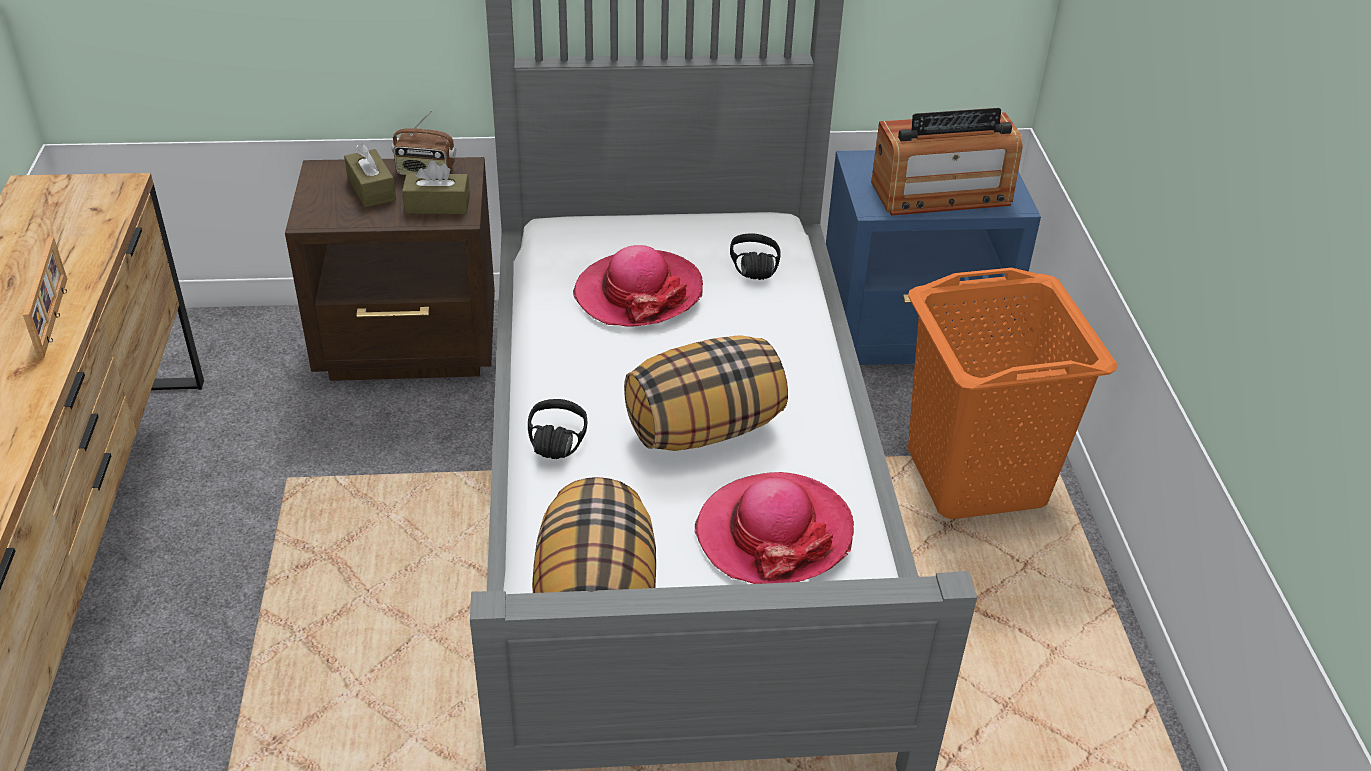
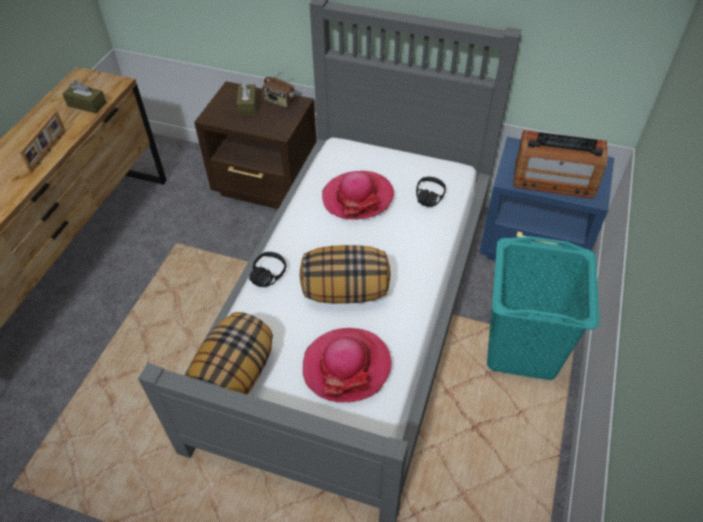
camera: 25 degrees right, 10 degrees up
brown tissue box [402,161,470,214] -> brown tissue box moved to [62,80,107,114]
orange laundry basket [908,268,1117,519] -> turquoise laundry basket [487,236,600,380]

